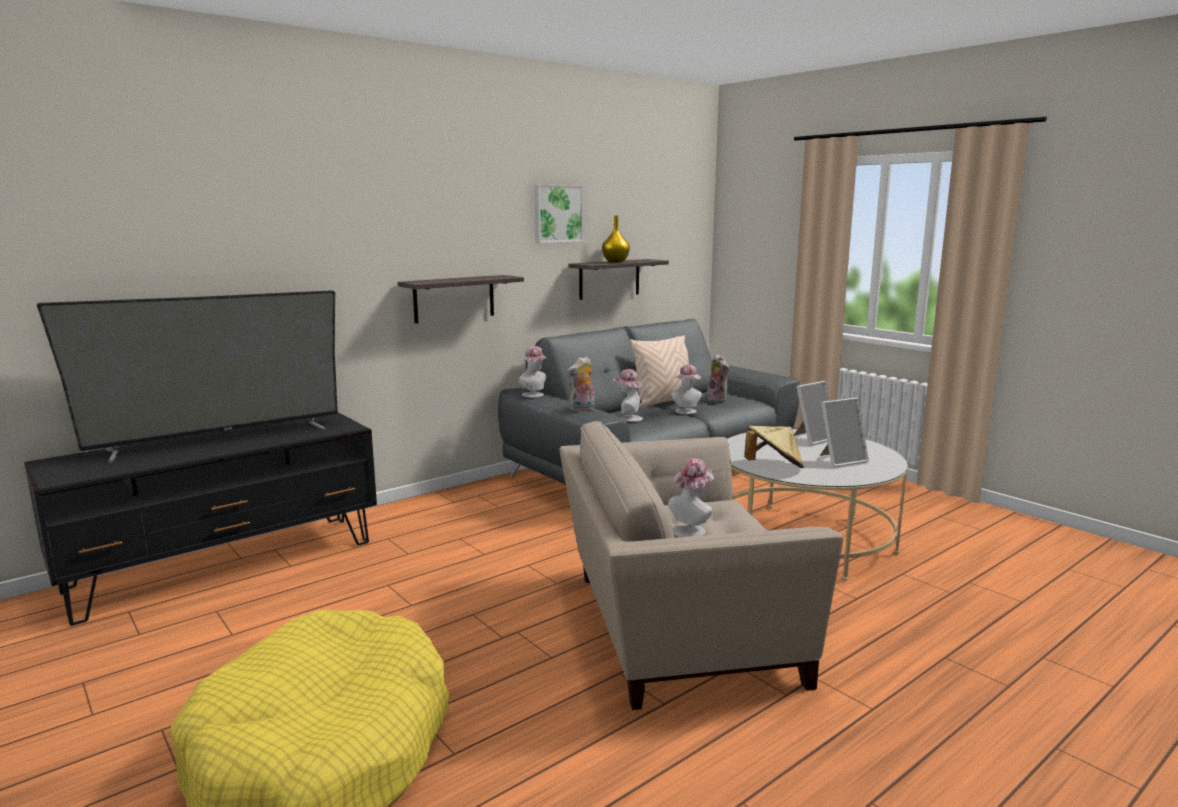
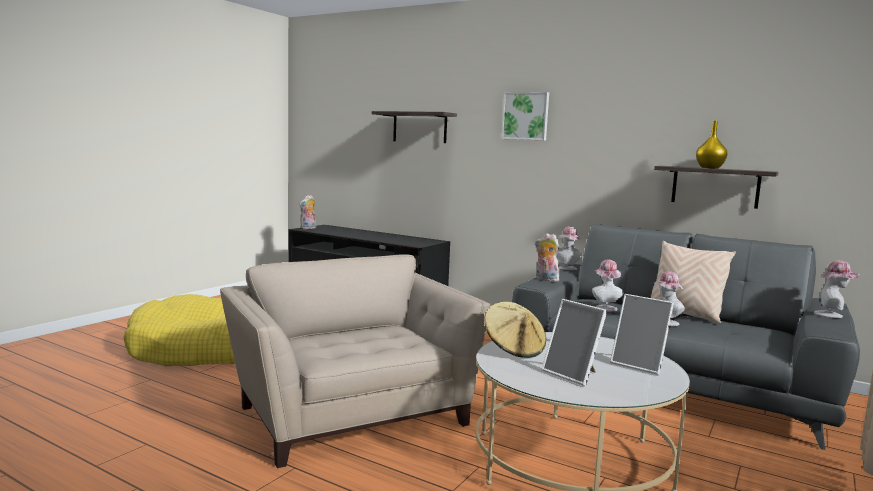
camera: 70 degrees right, 5 degrees down
television [37,290,338,463] -> none
shelf [398,275,524,324] -> shelf moved to [372,111,457,143]
picture [534,184,584,243] -> picture moved to [501,92,549,141]
hat [668,458,714,537] -> hat moved to [814,260,860,318]
plush toy [707,354,730,402] -> plush toy moved to [299,195,316,229]

